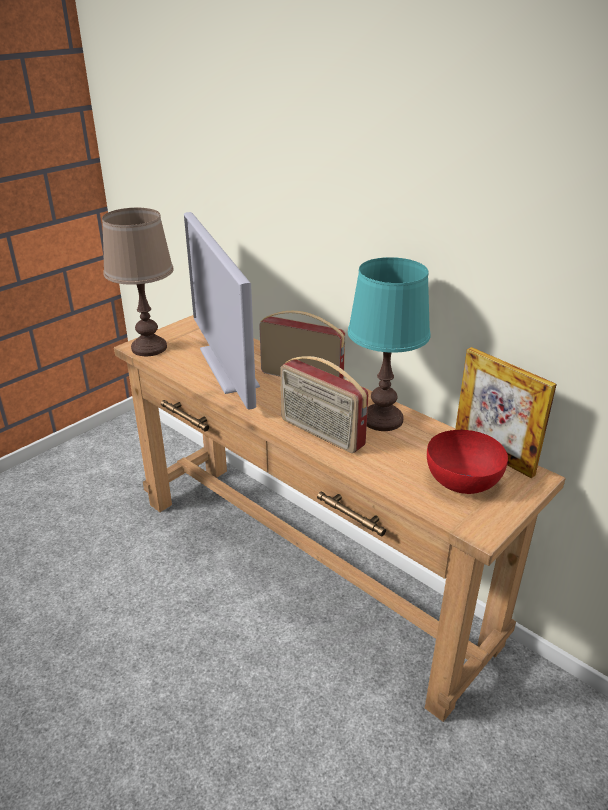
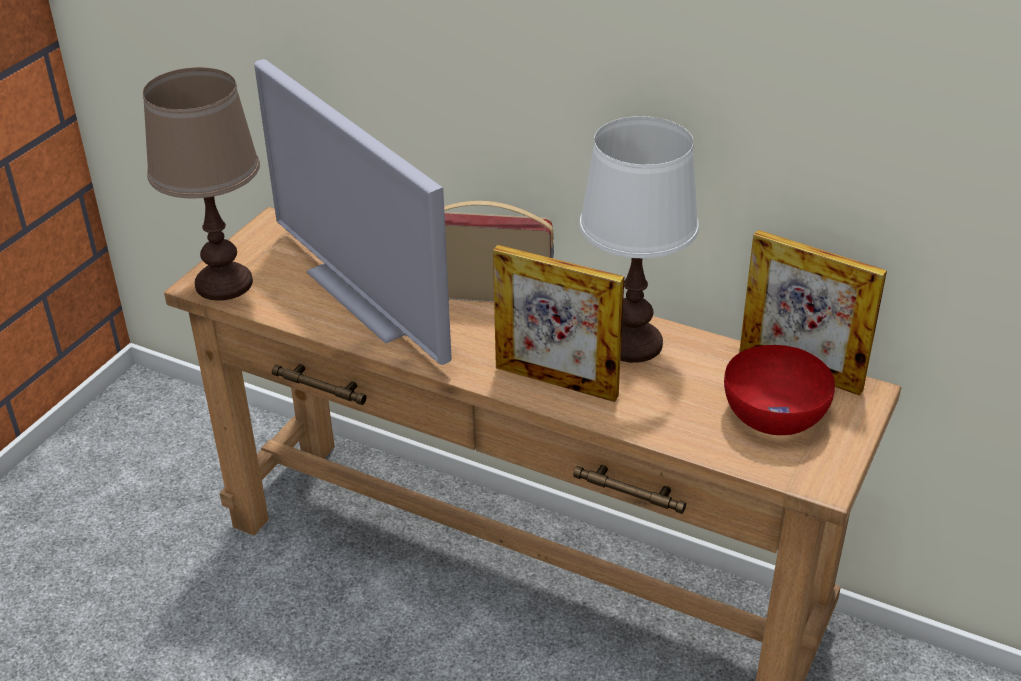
camera: 15 degrees left, 5 degrees up
radio [280,356,369,453] -> picture frame [493,245,624,402]
turquoise table lamp [348,257,431,431] -> white table lamp [579,116,699,363]

